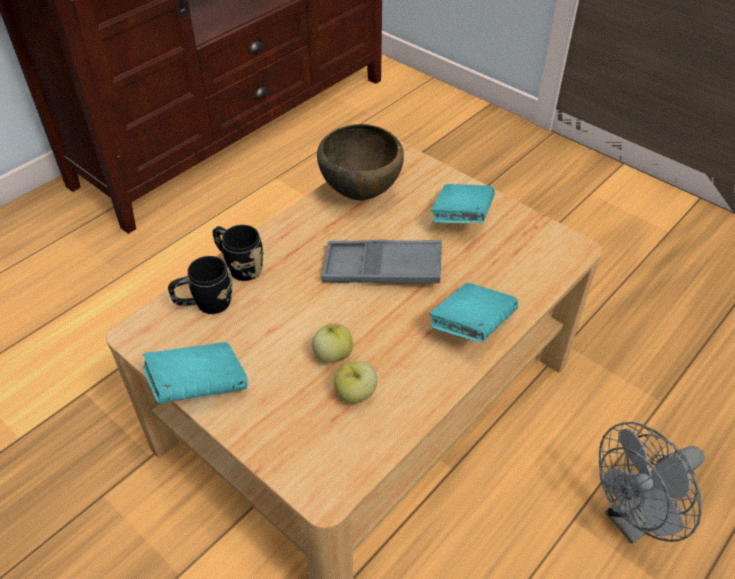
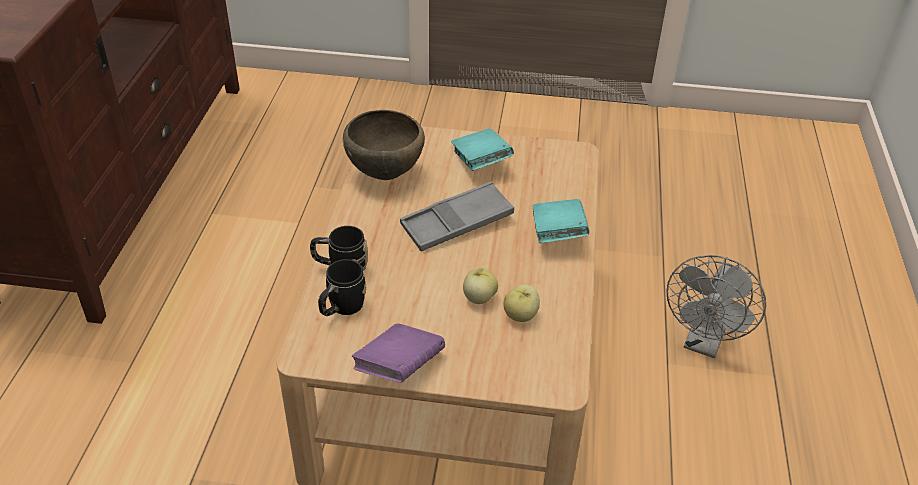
camera: 35 degrees left, 5 degrees down
turquoise book [143,342,248,403] -> purple book [352,323,445,383]

